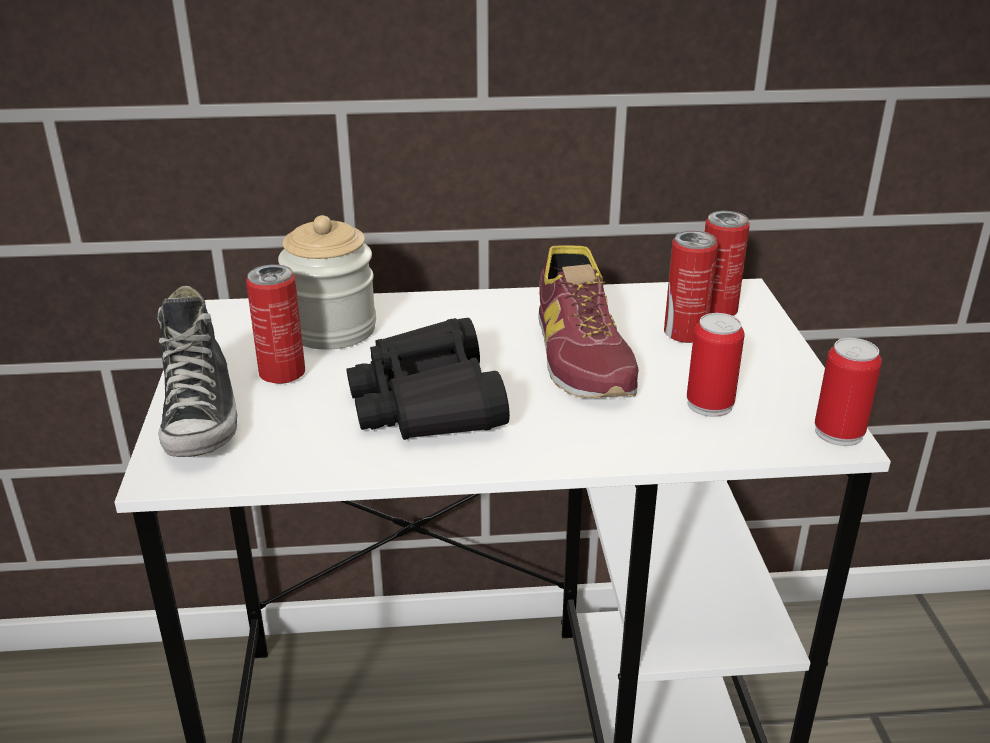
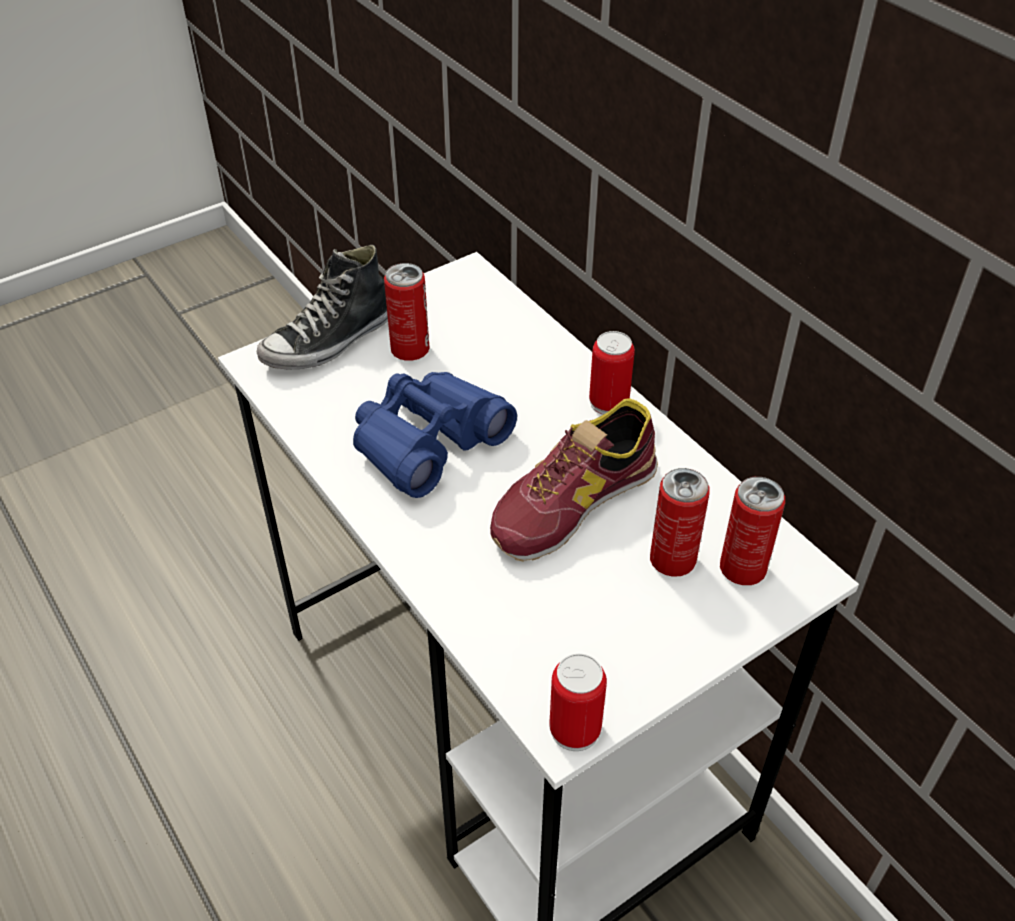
camera: 60 degrees right, 15 degrees up
jar [278,215,376,350] -> none
black binoculars [346,318,510,440] -> blue binoculars [353,372,517,498]
can [687,313,745,417] -> can moved to [589,331,635,415]

